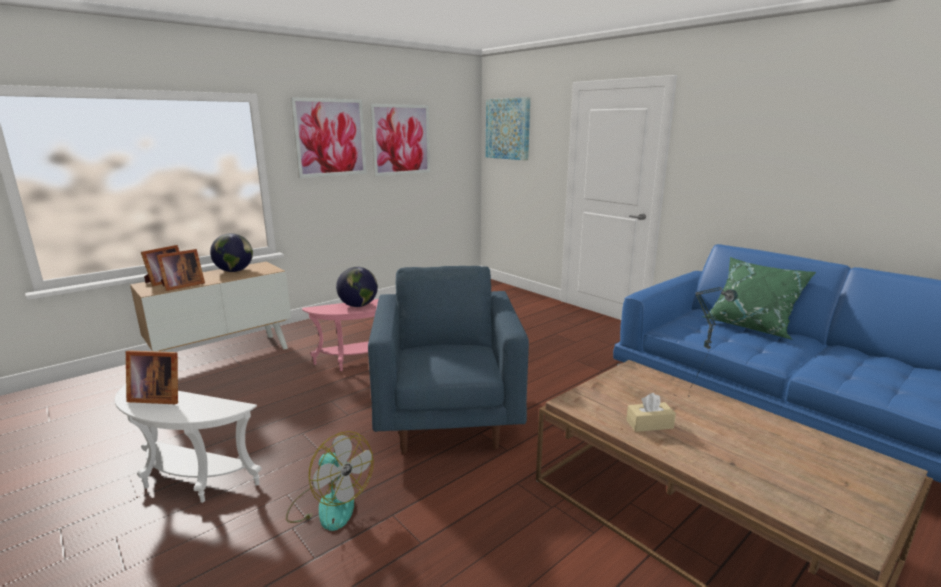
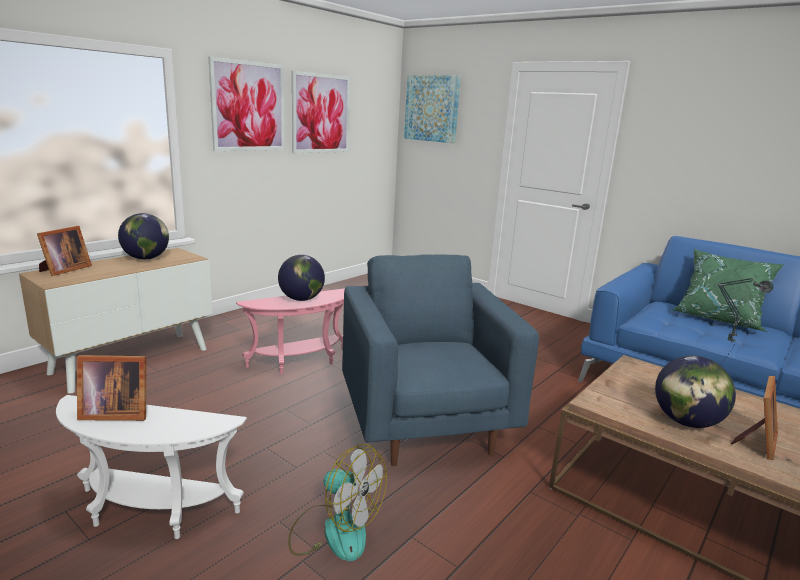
camera: 10 degrees left, 0 degrees up
picture frame [157,249,205,291] -> picture frame moved to [731,376,778,460]
beige tissue box [626,393,676,432] -> globe [655,356,736,428]

